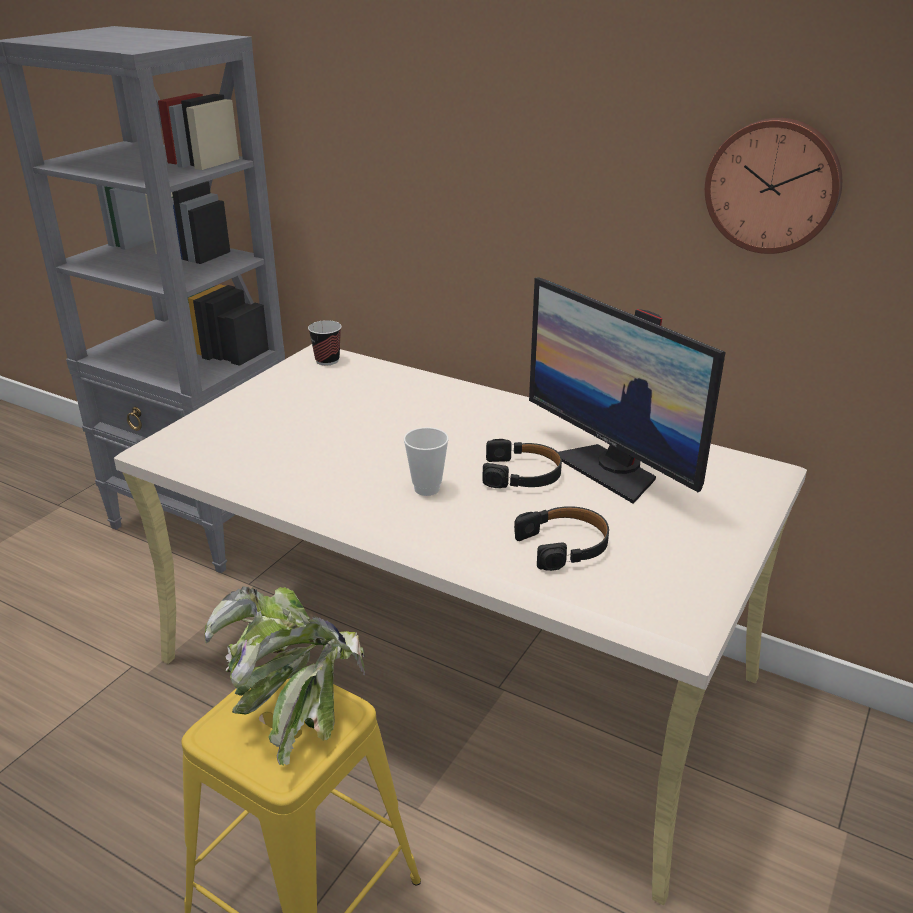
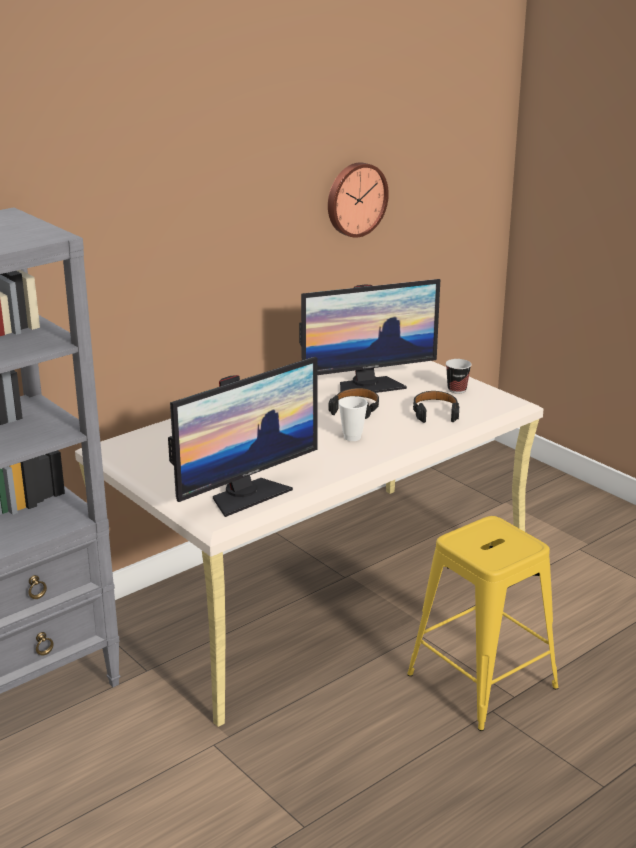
camera: 70 degrees left, 5 degrees down
potted plant [205,586,365,766] -> none
cup [308,320,342,365] -> cup moved to [446,359,472,394]
none -> monitor [168,357,317,517]

